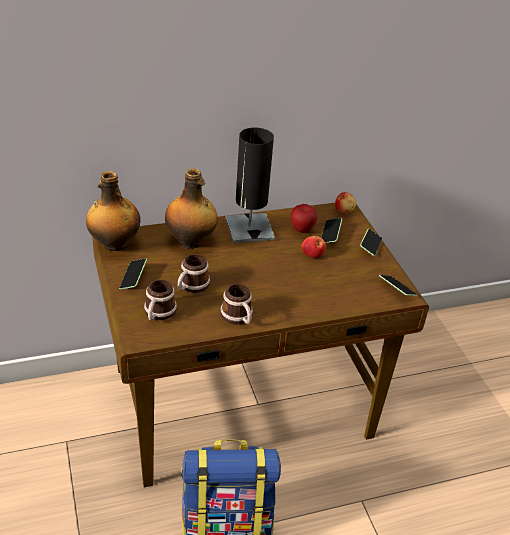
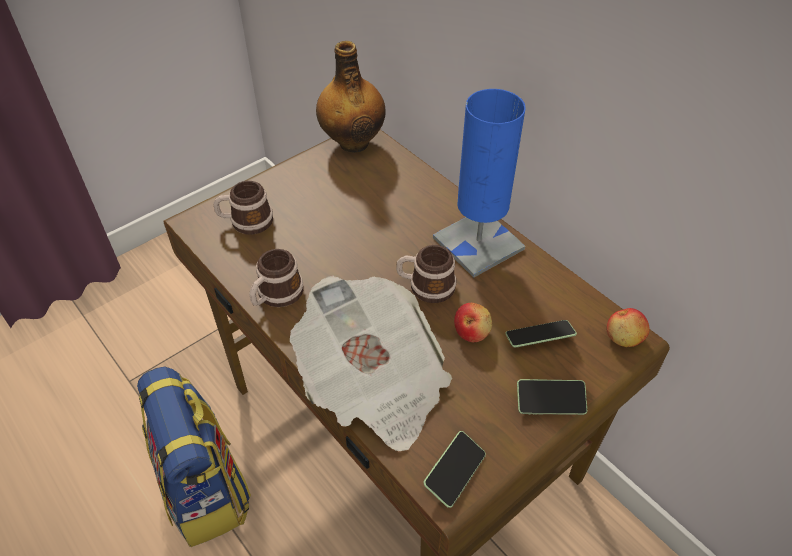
camera: 70 degrees right, 10 degrees up
phone [119,258,147,290] -> none
bottle [165,168,218,249] -> none
mug [178,254,210,293] -> mug moved to [396,245,456,303]
black table lamp [225,128,275,243] -> blue table lamp [433,89,526,278]
apple [291,204,317,233] -> none
none -> newspaper [290,276,452,451]

